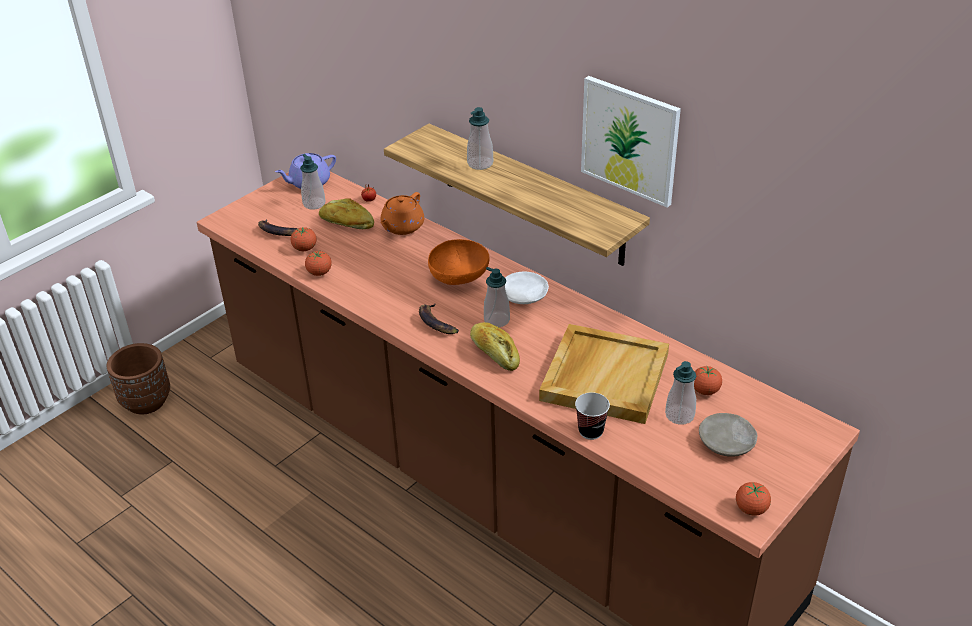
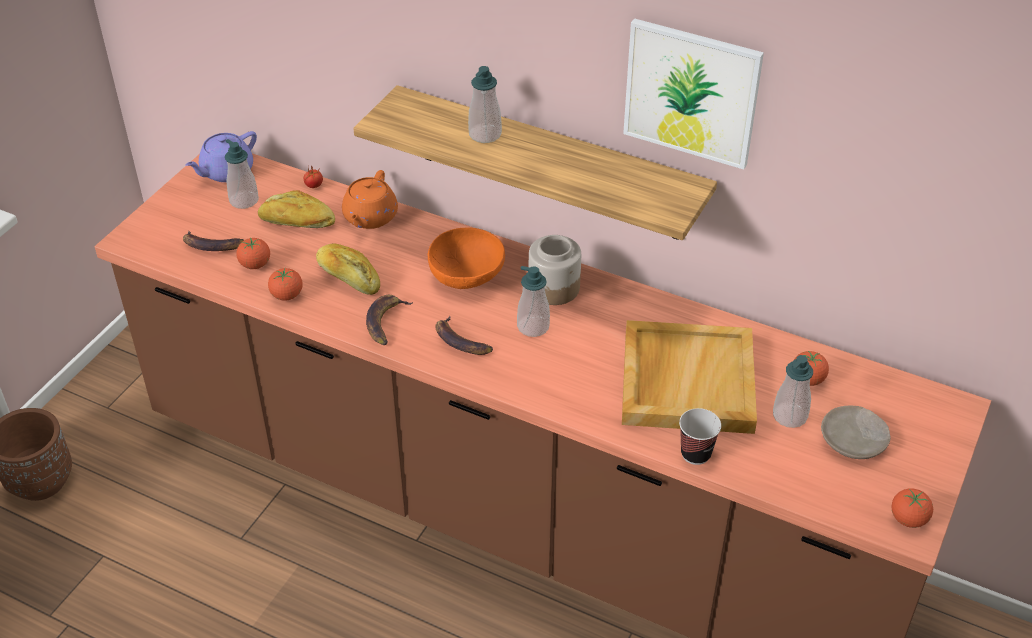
camera: 15 degrees left, 5 degrees up
bread [470,322,520,371] -> bread moved to [316,244,380,295]
white plate [505,272,549,304] -> jar [529,235,581,305]
none -> banana [366,295,413,345]

